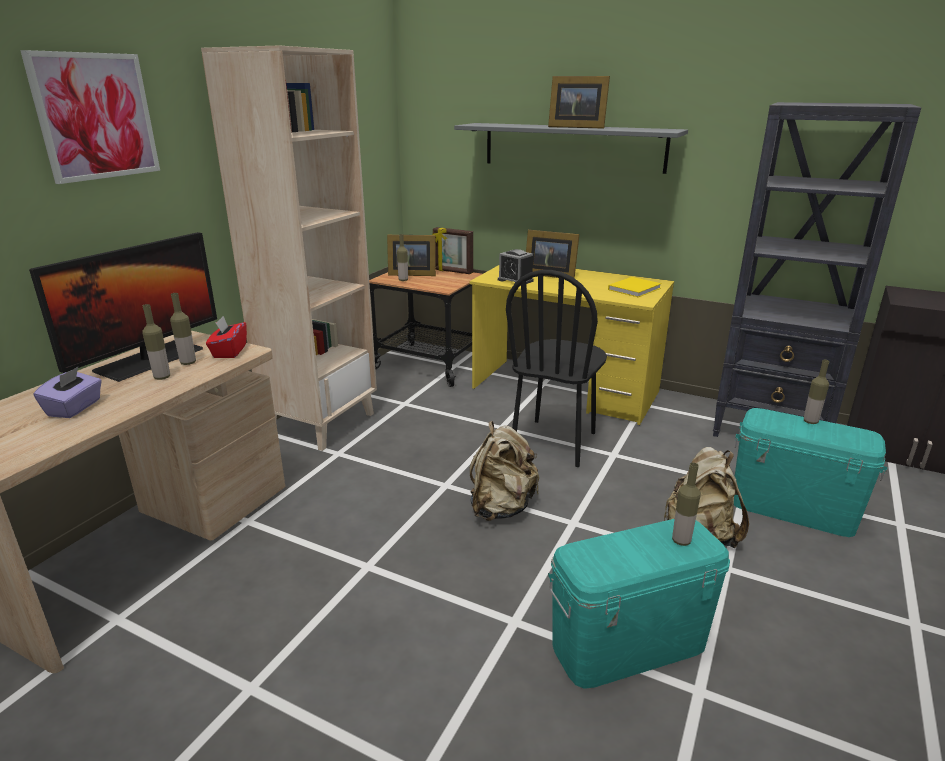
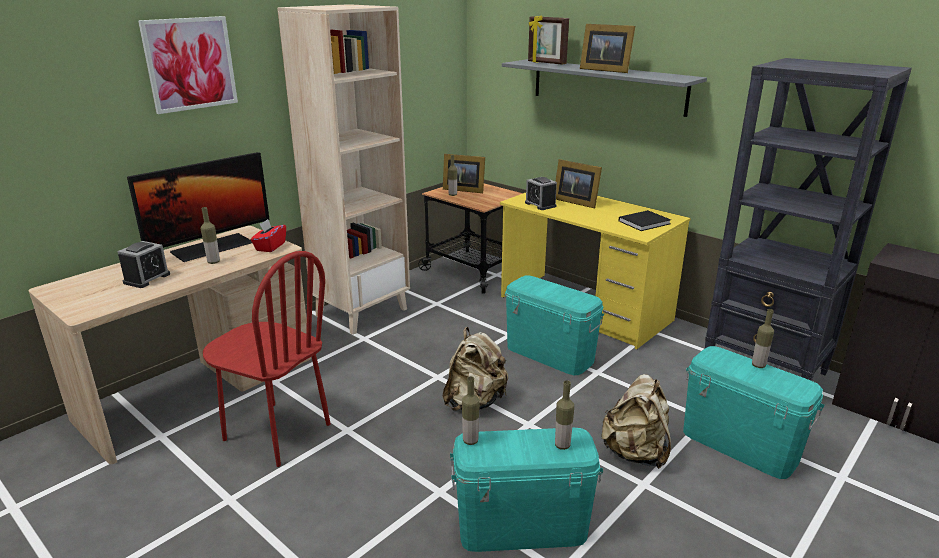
camera: 15 degrees right, 0 degrees up
purple tissue box [33,367,102,418] -> alarm clock [117,241,170,288]
bottle [170,293,196,365] -> bottle moved to [462,376,480,445]
picture frame [432,227,473,274] -> picture frame moved to [528,16,569,64]
black chair [506,270,607,467] -> turquoise storage box [505,275,604,375]
yellow book [608,277,662,297] -> black book [619,210,671,231]
none -> red chair [203,251,330,467]

